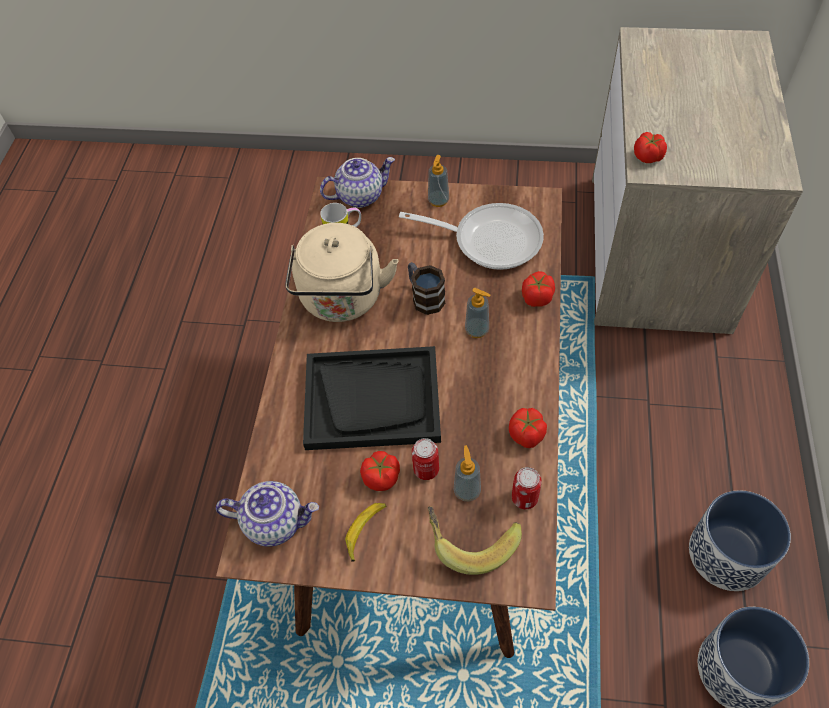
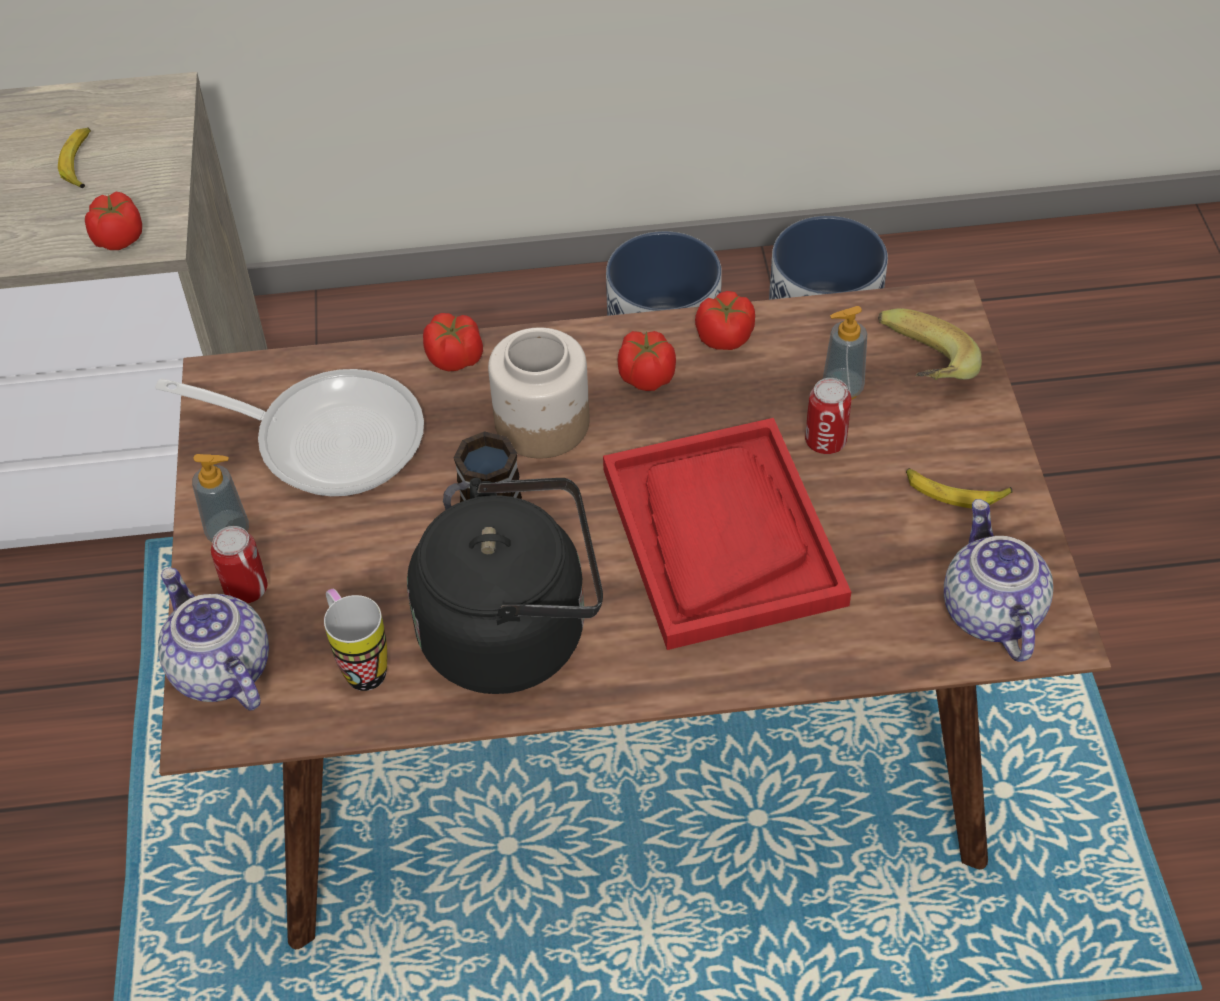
camera: 105 degrees left, 5 degrees down
beige kettle [285,223,398,322] -> black kettle [407,478,603,694]
black tray [303,346,441,450] -> red tray [603,418,851,650]
tomato [360,451,400,491] -> tomato moved to [617,331,676,391]
frying pan [399,203,544,270] -> frying pan turned 105 degrees clockwise [155,369,424,496]
soap dispenser [465,288,491,338] -> jar [488,328,590,458]
can [512,467,542,509] -> can moved to [211,526,268,604]
none -> banana [58,127,91,188]

